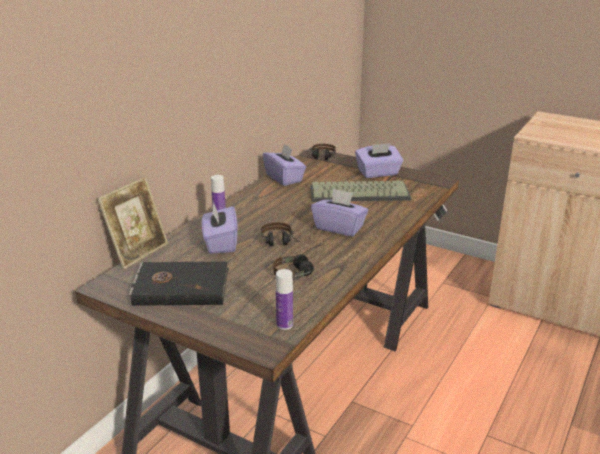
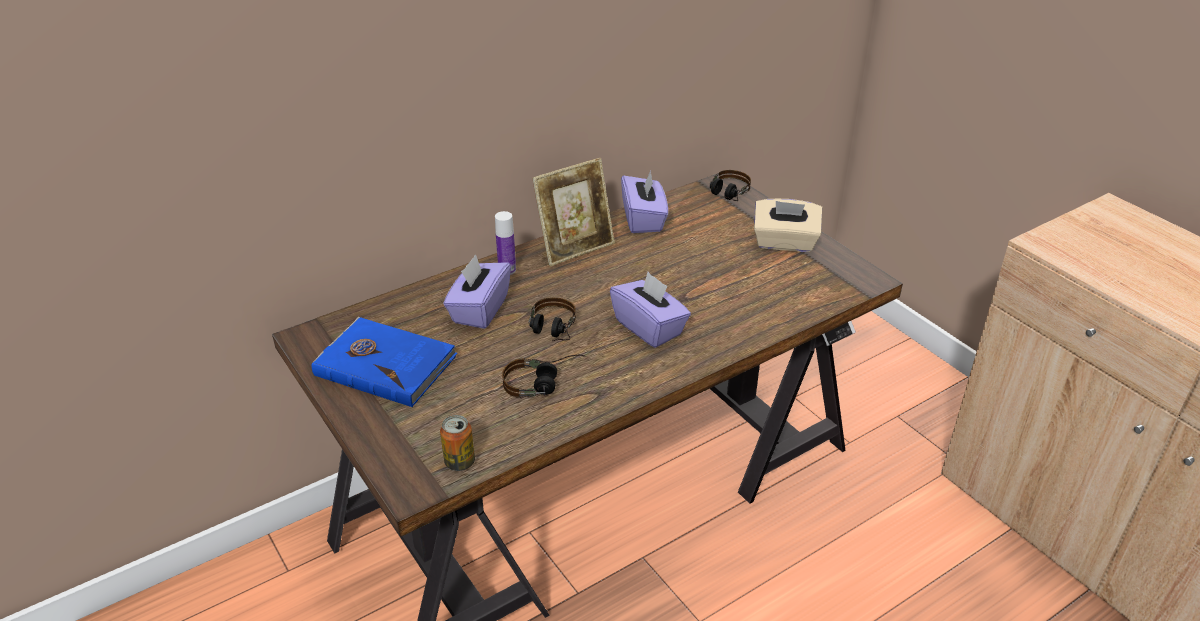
camera: 25 degrees right, 10 degrees up
picture frame [97,177,168,269] -> picture frame moved to [532,158,615,266]
black book [129,261,229,306] -> blue book [312,317,458,407]
bottle [276,269,293,330] -> can [440,415,475,471]
keyboard [310,181,411,202] -> none
purple tissue box [355,143,403,178] -> beige tissue box [754,199,822,252]

